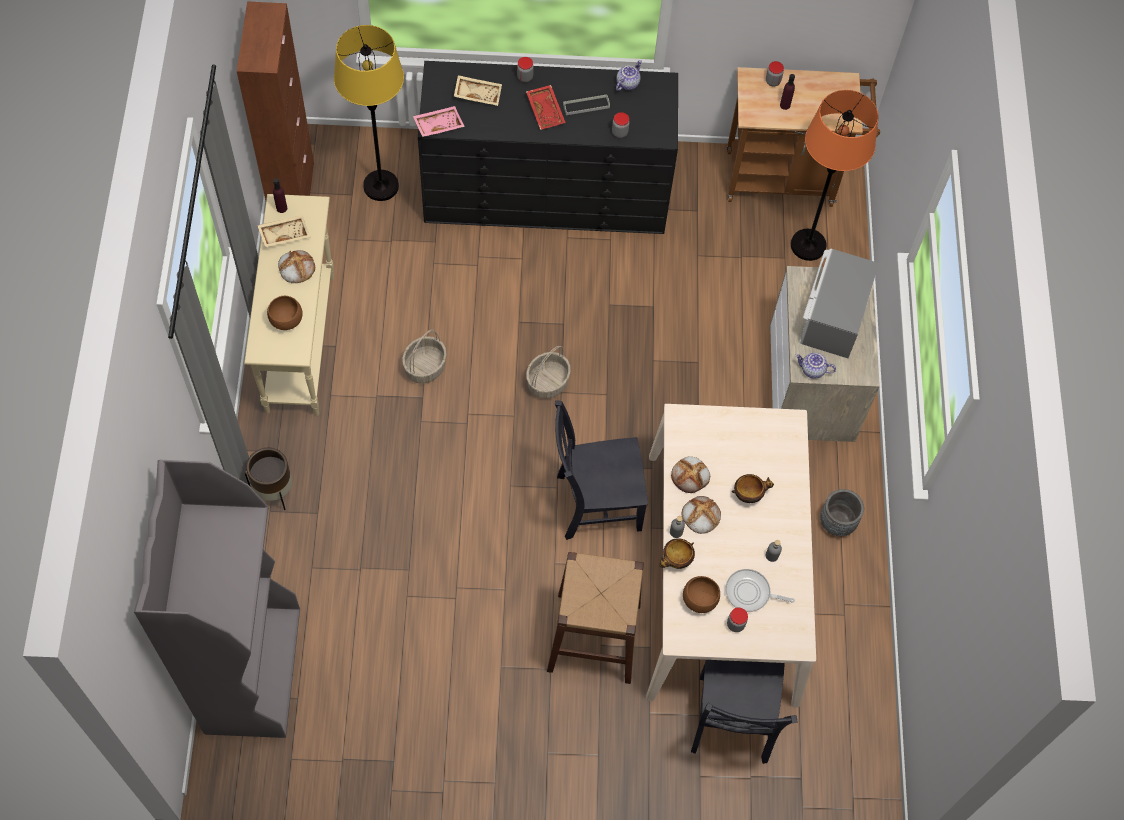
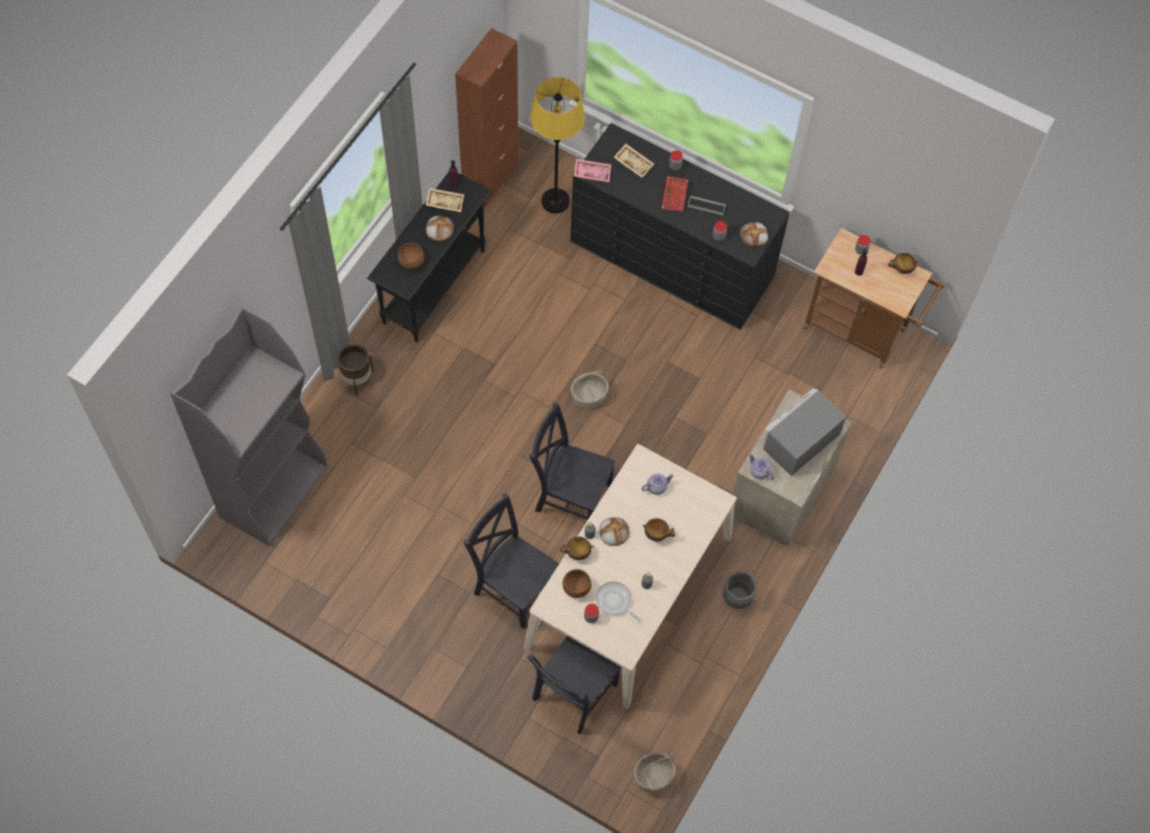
camera: 30 degrees right, 0 degrees up
beige console table [244,194,334,416] -> black console table [367,172,492,342]
basket [402,329,447,384] -> basket moved to [634,752,676,793]
brown stool [547,552,644,684] -> black chair [463,493,559,629]
teapot [616,60,642,91] -> teapot moved to [642,474,674,495]
bread [671,457,710,493] -> bread moved to [740,222,768,247]
orange floor lamp [791,90,879,261] -> none
none -> bowl [888,253,919,274]

